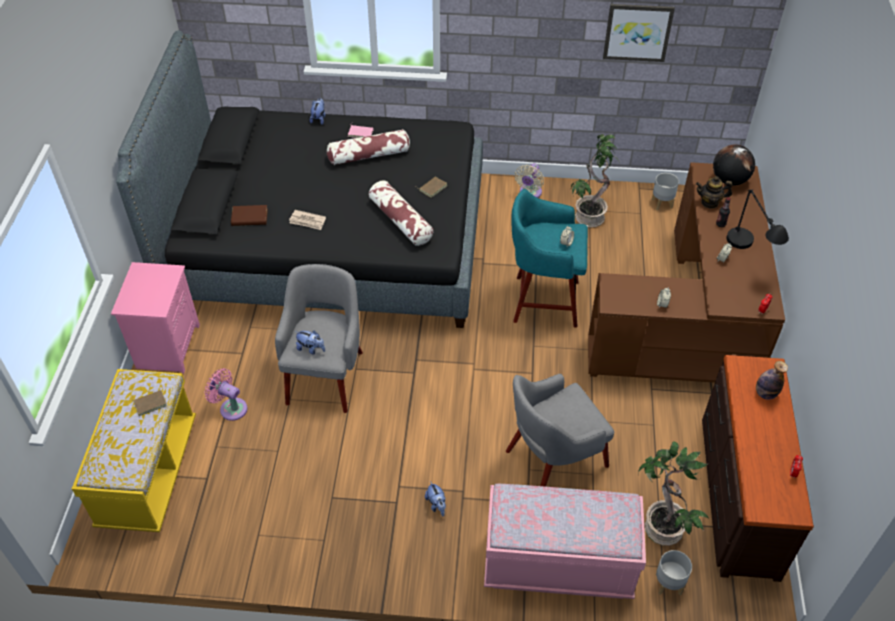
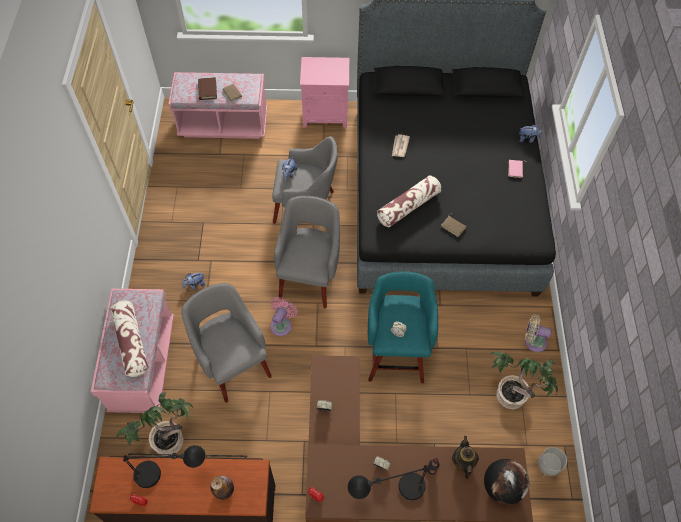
camera: 85 degrees right, 10 degrees up
yellow bench [72,369,196,532] -> pink bench [169,72,267,139]
pink fan [205,368,248,421] -> pink fan moved to [270,297,298,336]
brown book [231,205,268,226] -> brown book moved to [198,77,217,100]
pillow [327,129,410,165] -> pillow moved to [110,301,149,377]
picture [603,4,675,62] -> none
grey planter [656,550,692,595] -> none
none -> black table lamp [123,445,205,488]
none -> grey armchair [274,196,340,308]

